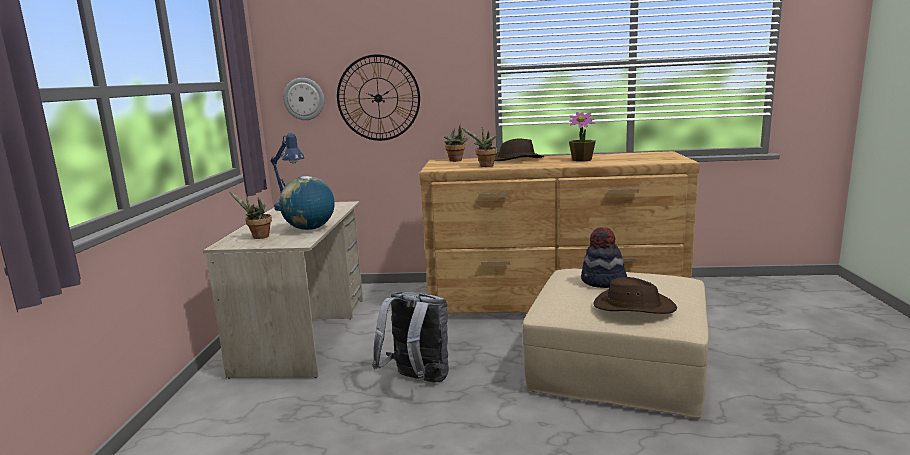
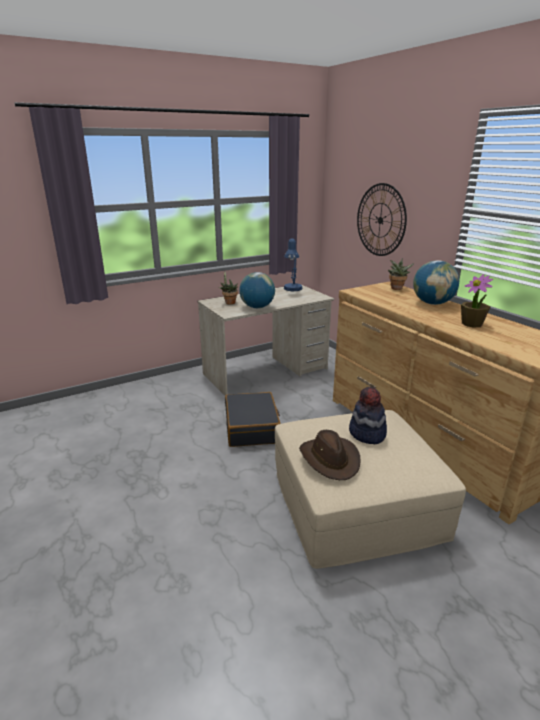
camera: 55 degrees right, 10 degrees up
wall clock [283,78,324,120] -> none
grey backpack [372,292,449,383] -> black suitcase [225,392,281,447]
potted plant [462,127,498,167] -> none
brown hat [495,139,544,161] -> globe [413,260,459,305]

